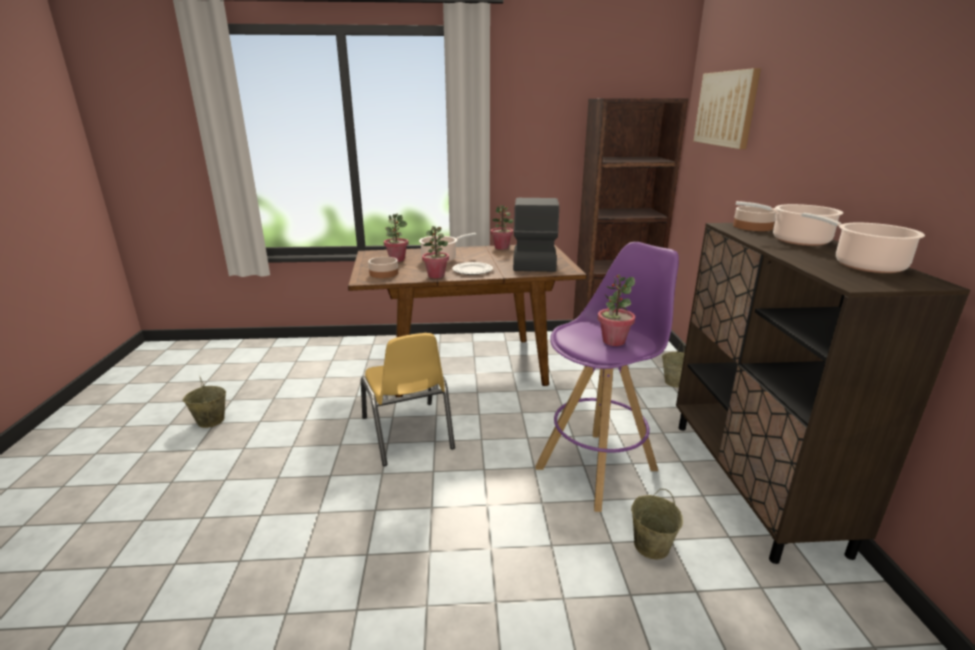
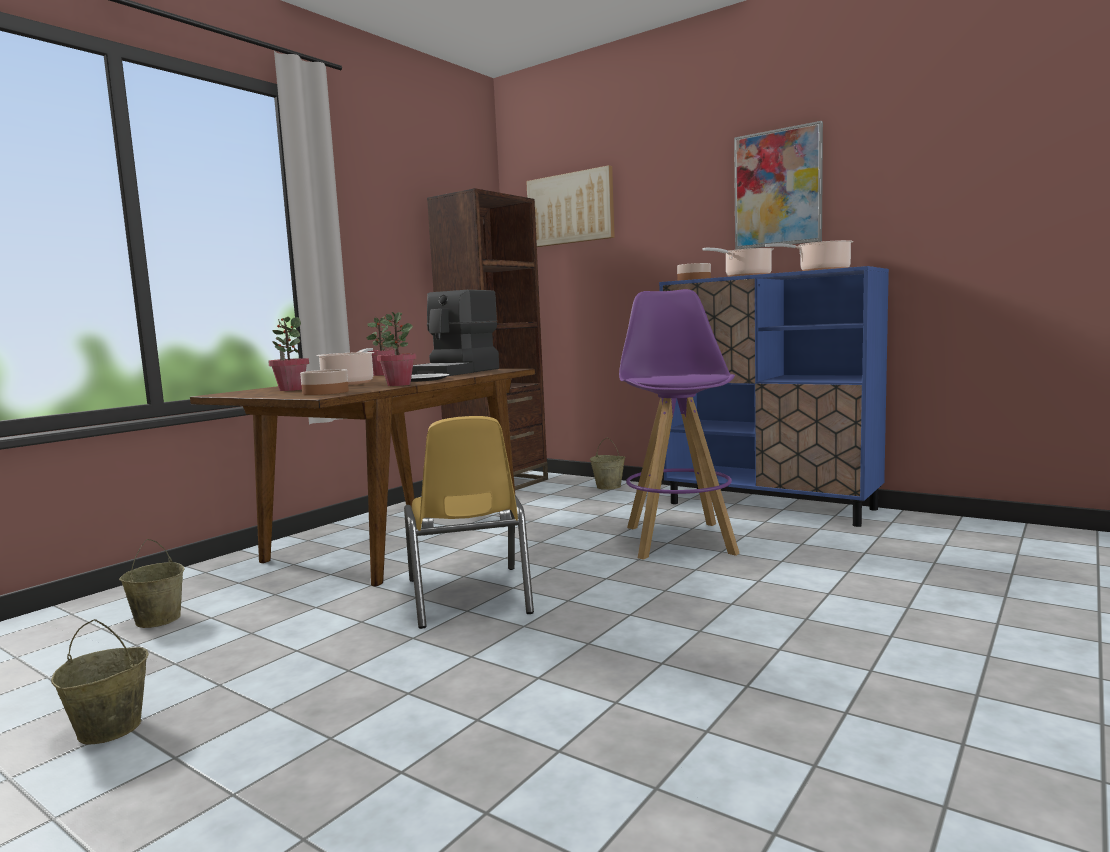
camera: 50 degrees left, 15 degrees down
yellow chair [361,333,455,466] -> yellow chair turned 60 degrees clockwise [404,416,534,629]
coffee machine [513,198,559,272] -> coffee machine turned 105 degrees counterclockwise [412,290,499,376]
potted plant [598,275,635,346] -> none
beige bucket [631,489,683,559] -> beige bucket moved to [119,539,184,628]
brown cabinet [676,222,970,564] -> blue cabinet [659,266,889,527]
none -> picture [734,121,823,250]

